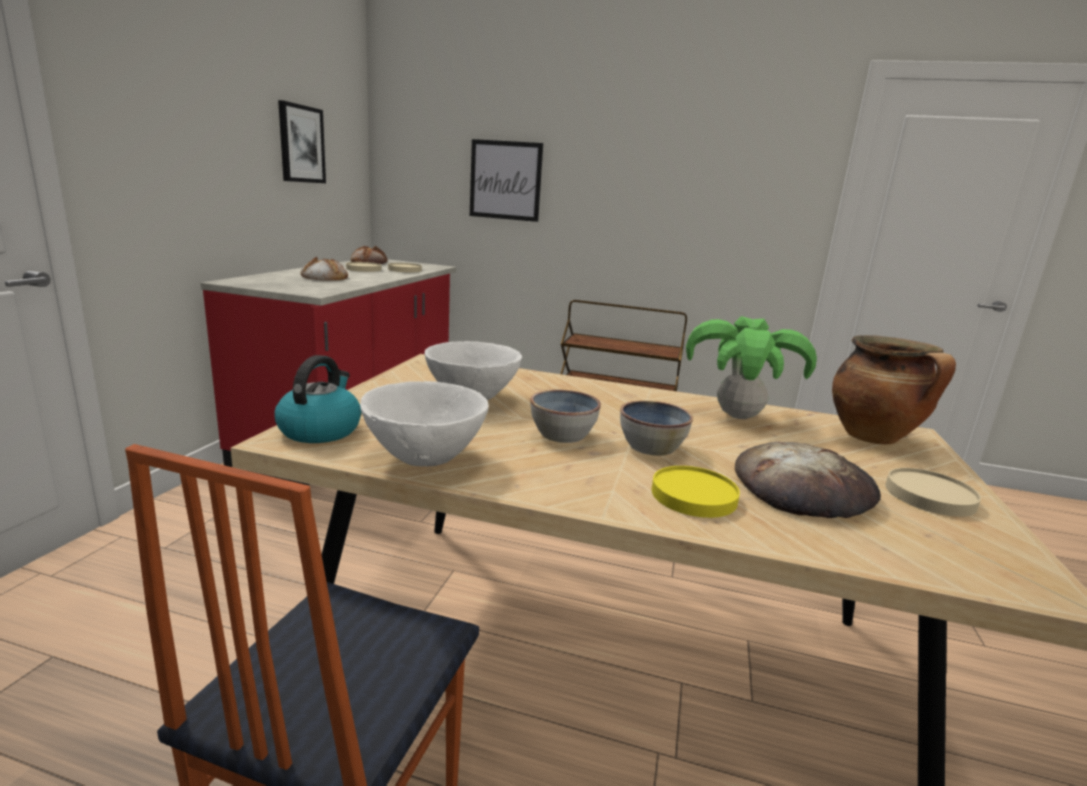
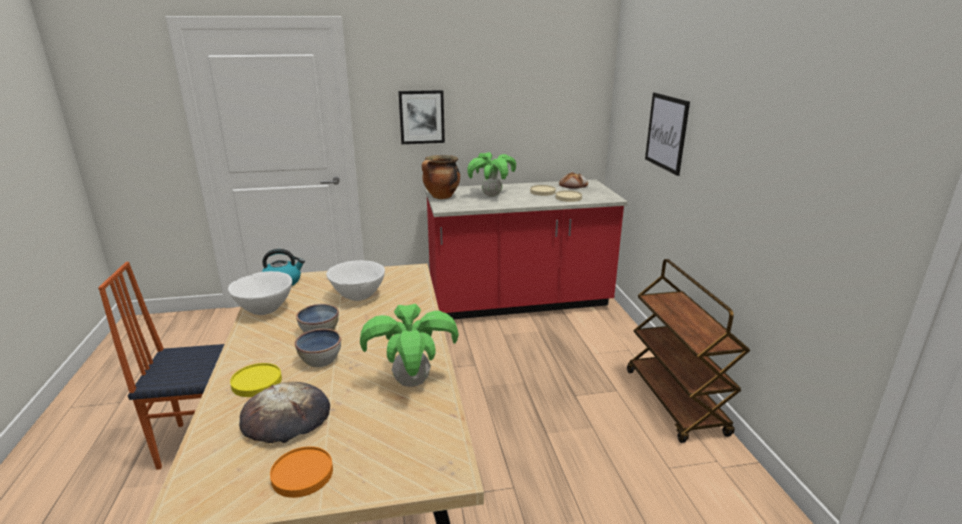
camera: 65 degrees right, 5 degrees up
picture [278,100,326,183] -> picture moved to [398,90,445,144]
bread [301,256,348,281] -> potted plant [467,152,516,197]
cooking pot [832,335,956,445] -> cooking pot moved to [422,155,460,199]
beige plate [885,468,981,517] -> orange plate [270,446,333,498]

